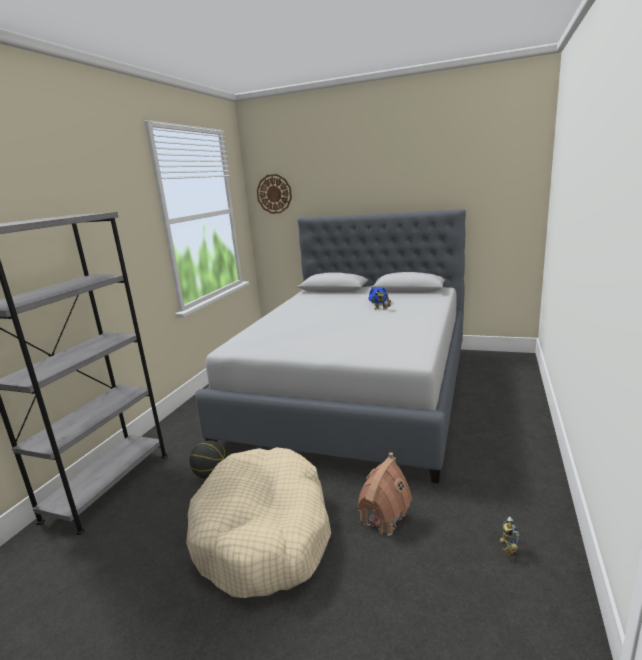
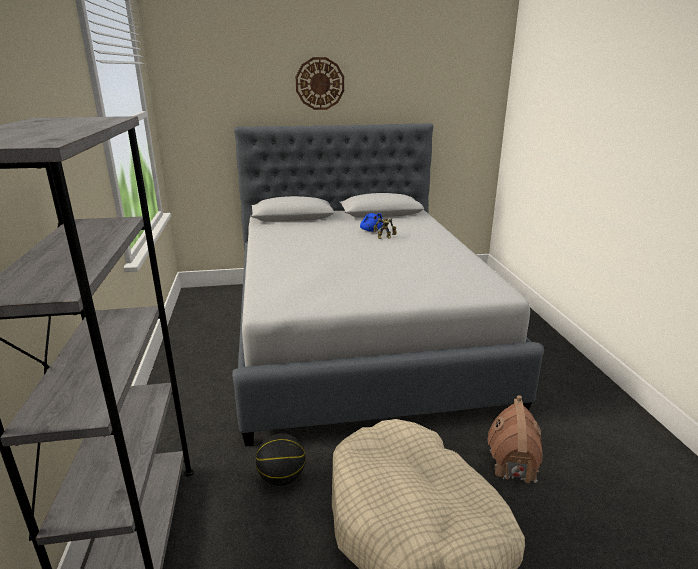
camera: 30 degrees left, 5 degrees up
wall clock [257,174,292,214] -> wall clock moved to [296,57,344,110]
toy robot [499,516,520,556] -> none

